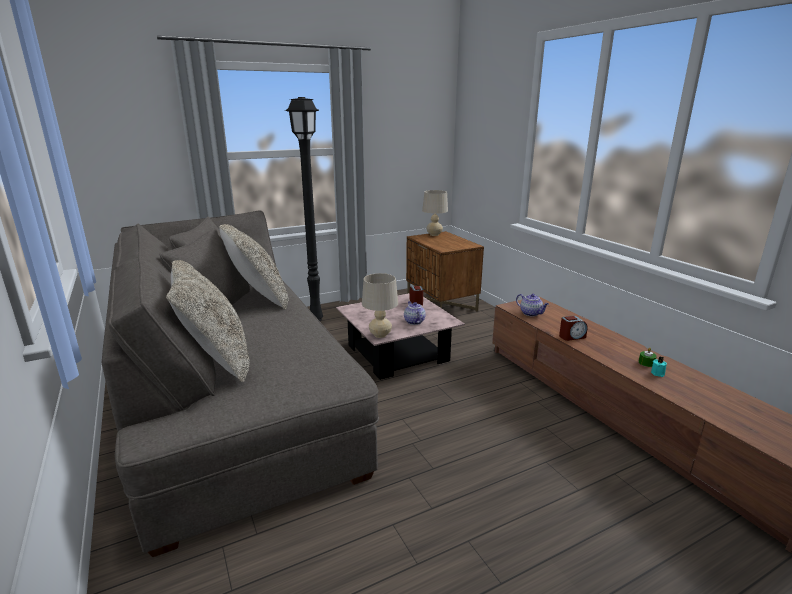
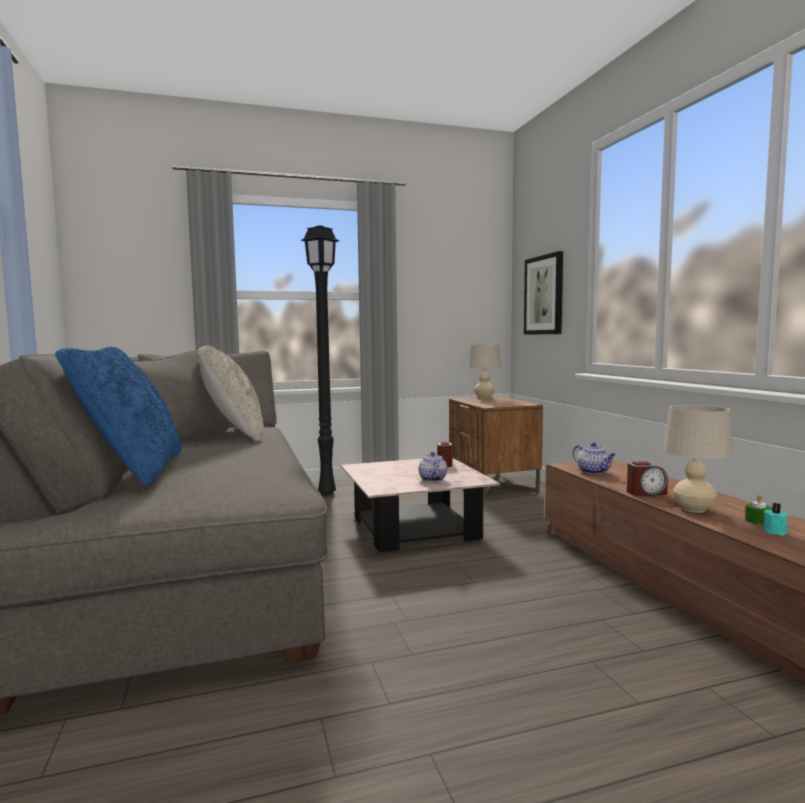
camera: 10 degrees right, 15 degrees down
beige pillow [167,260,249,382] -> blue pillow [55,347,181,486]
beige table lamp [362,273,398,338] -> beige table lamp moved to [663,405,732,513]
none -> picture [524,251,563,335]

